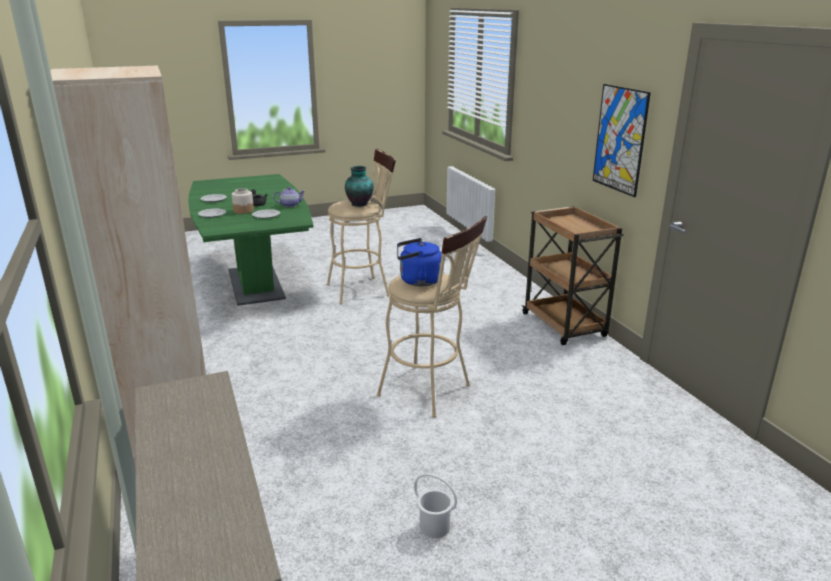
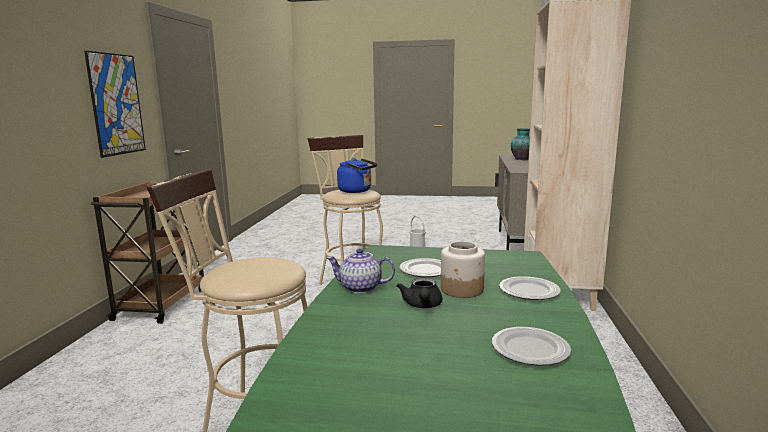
camera: 150 degrees left, 10 degrees down
vase [345,166,373,207] -> vase moved to [511,128,530,160]

